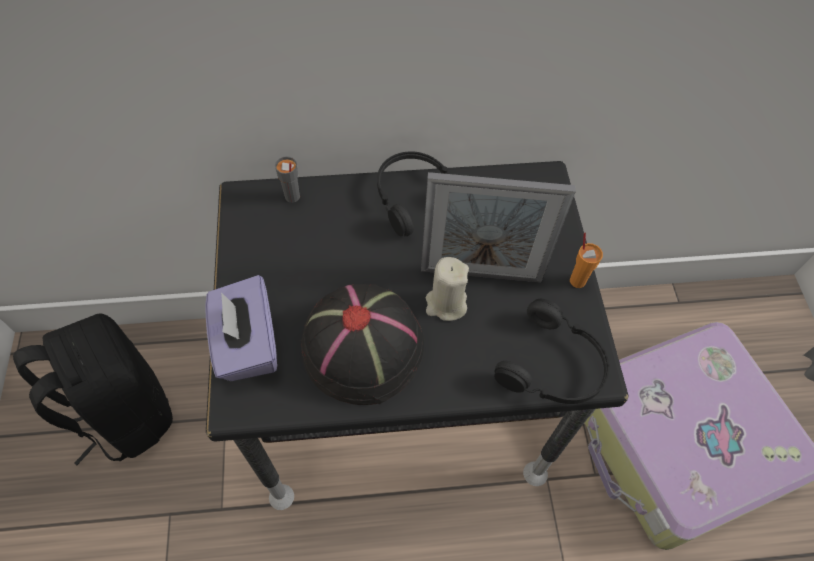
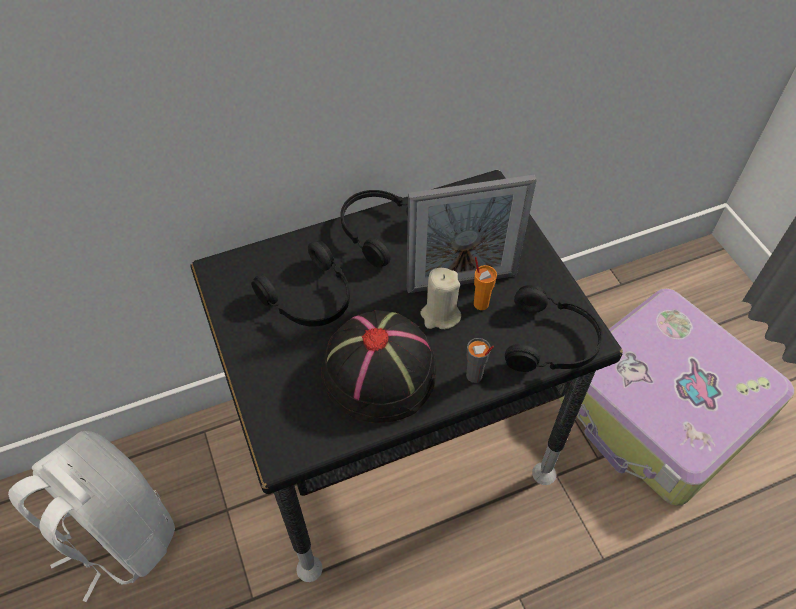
camera: 15 degrees left, 5 degrees down
black backpack [13,313,173,466] -> white backpack [8,431,175,602]
purple tissue box [205,275,277,381] -> none
grey cup [275,156,300,203] -> grey cup moved to [466,338,494,383]
orange cup [570,233,603,288] -> orange cup moved to [474,257,497,310]
none -> black headphones [251,240,350,326]

